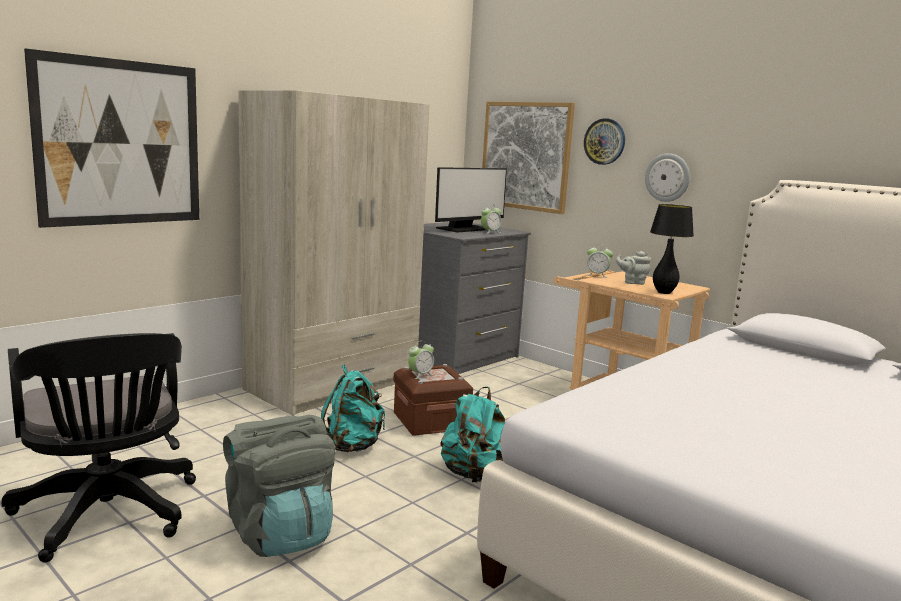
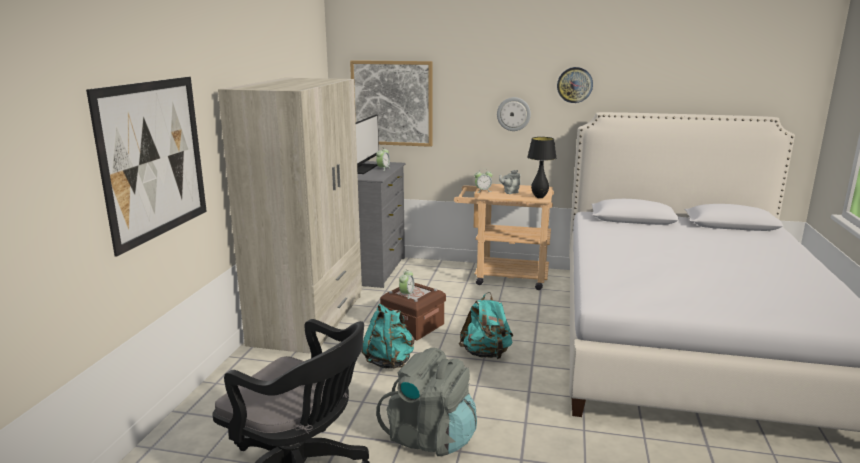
camera: 30 degrees left, 5 degrees up
wall clock [584,118,625,165] -> wall clock moved to [557,67,593,103]

